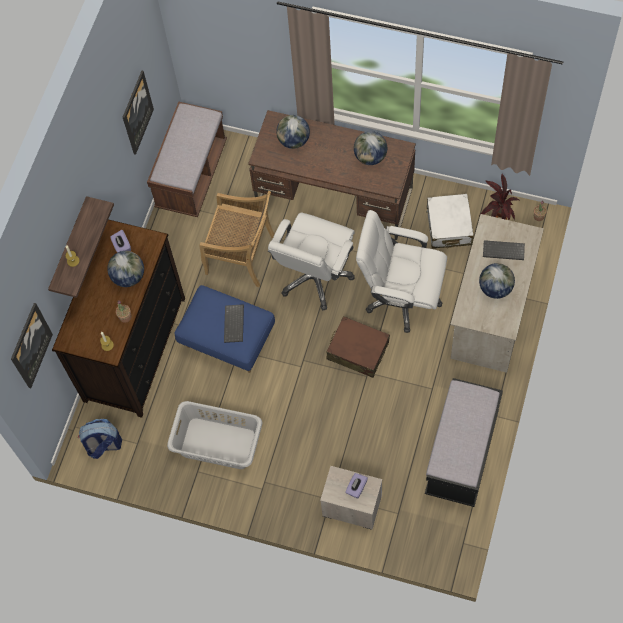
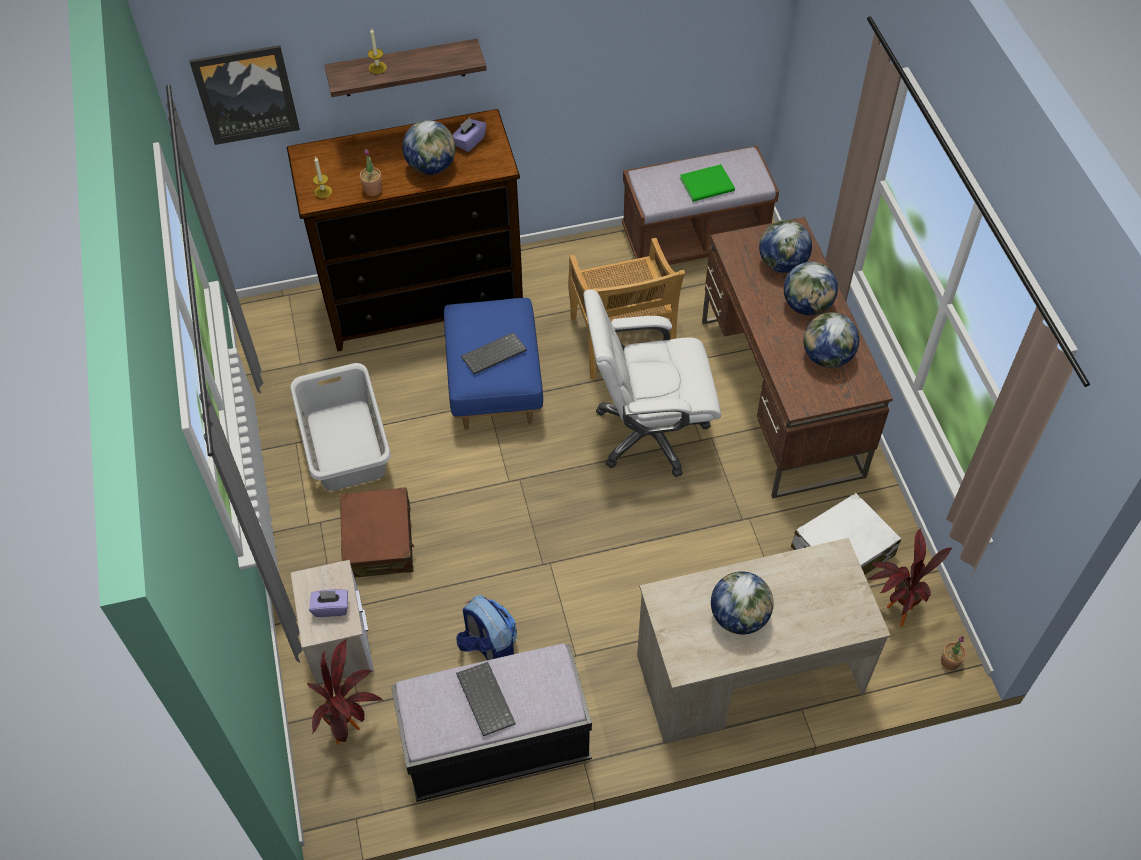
camera: 55 degrees right, 10 degrees down
backpack [78,419,122,459] -> backpack moved to [456,595,517,660]
picture [123,71,154,155] -> none
brown suitcase [326,316,390,378] -> brown suitcase moved to [340,487,414,578]
white office chair [356,210,447,333] -> none
keyboard [483,240,525,260] -> keyboard moved to [456,662,516,736]
none -> potted plant [307,640,383,745]
none -> green book [680,164,735,202]
none -> globe [784,261,838,316]

